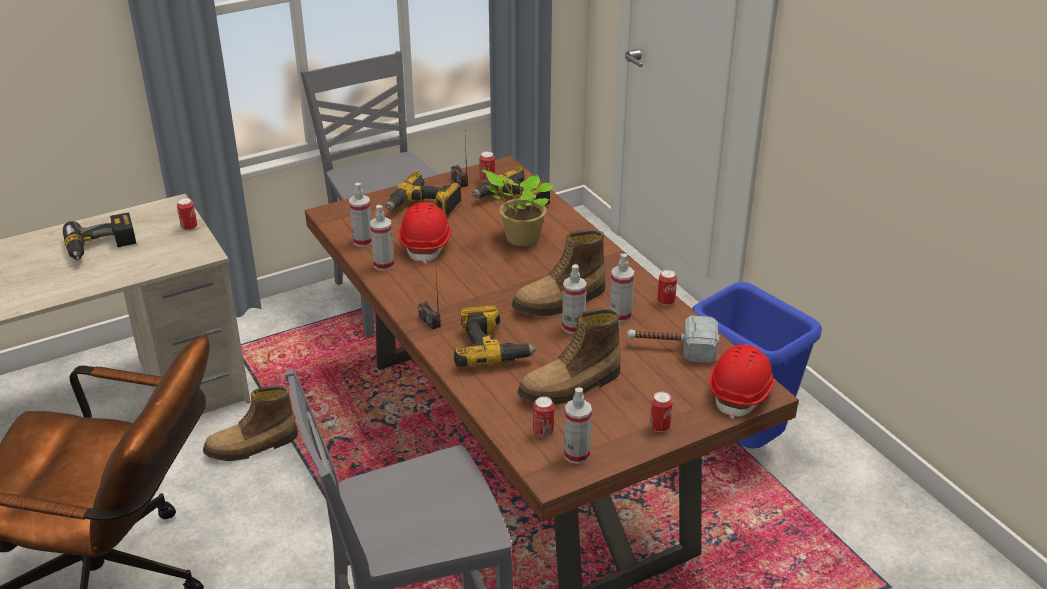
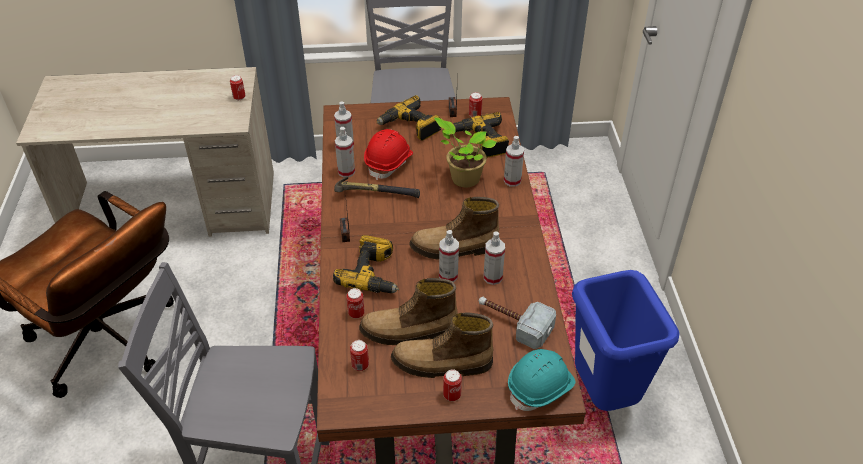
camera: 25 degrees right, 10 degrees up
power drill [63,213,136,261] -> none
boot [203,385,298,461] -> boot moved to [391,312,493,378]
spray bottle [564,387,592,464] -> spray bottle moved to [504,136,524,187]
can [657,270,677,306] -> can moved to [346,288,365,319]
red hard hat [709,344,775,419] -> turquoise hard hat [508,349,576,411]
none -> hammer [334,177,420,198]

